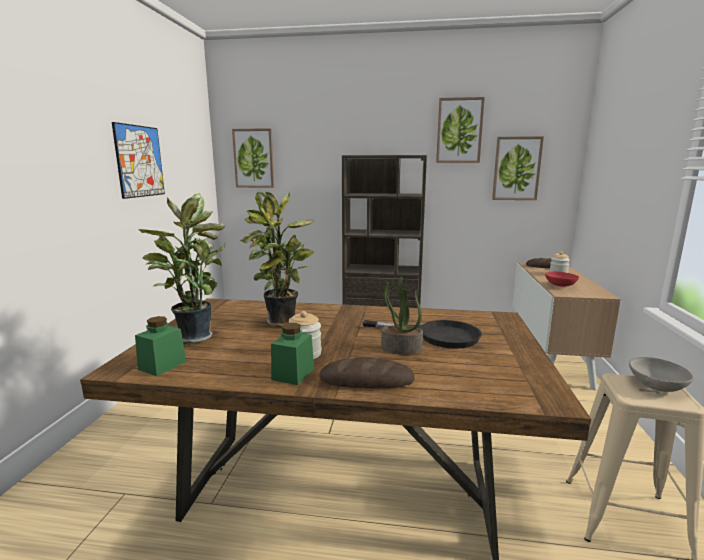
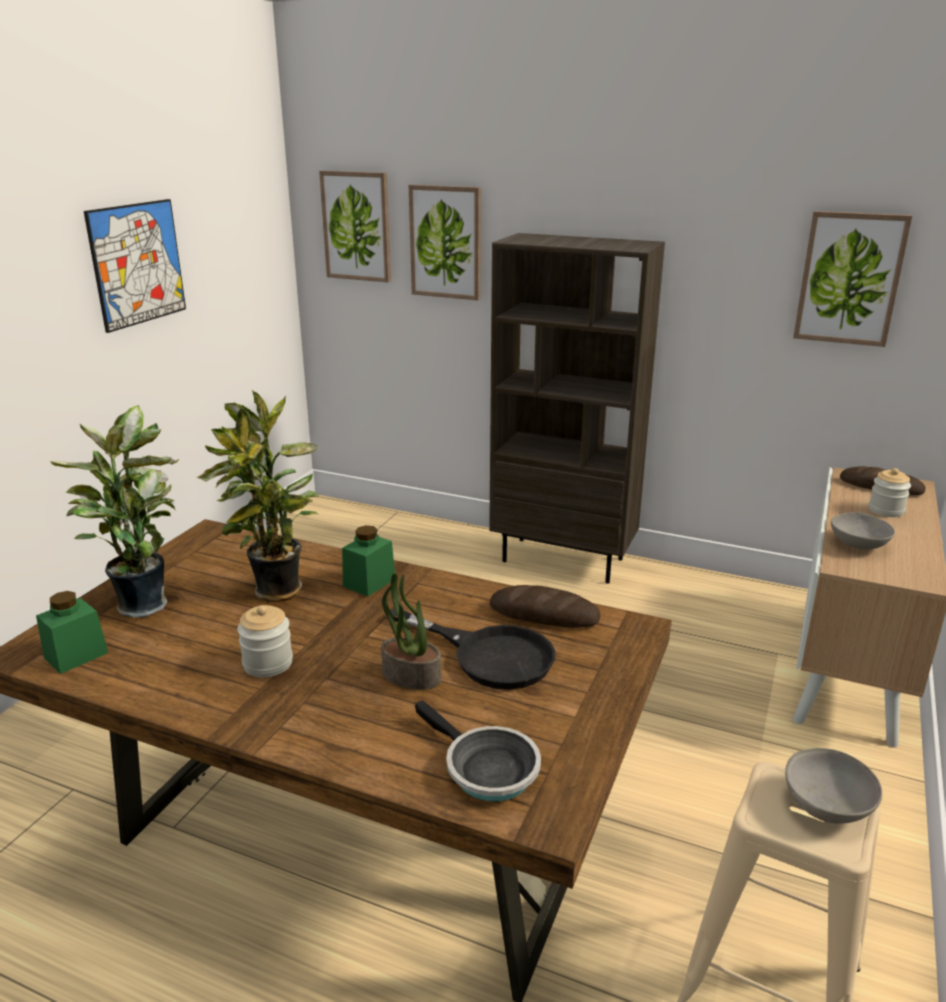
camera: 15 degrees right, 10 degrees up
green jar [271,323,314,385] -> green jar moved to [342,525,395,597]
bread [319,357,415,388] -> bread moved to [490,585,601,628]
picture [436,97,485,163] -> picture moved to [409,185,481,300]
red bowl [545,271,579,287] -> grey bowl [831,512,895,550]
none -> frying pan [415,701,541,802]

